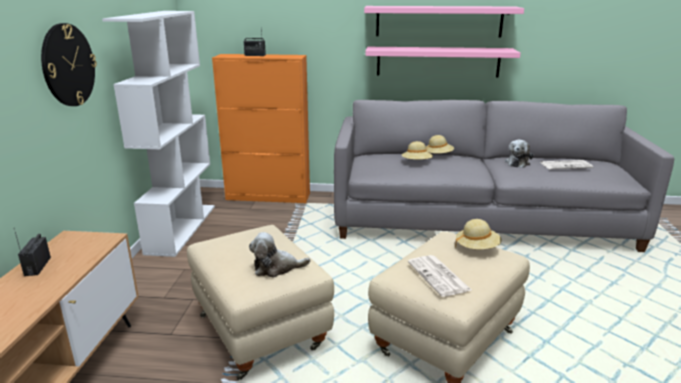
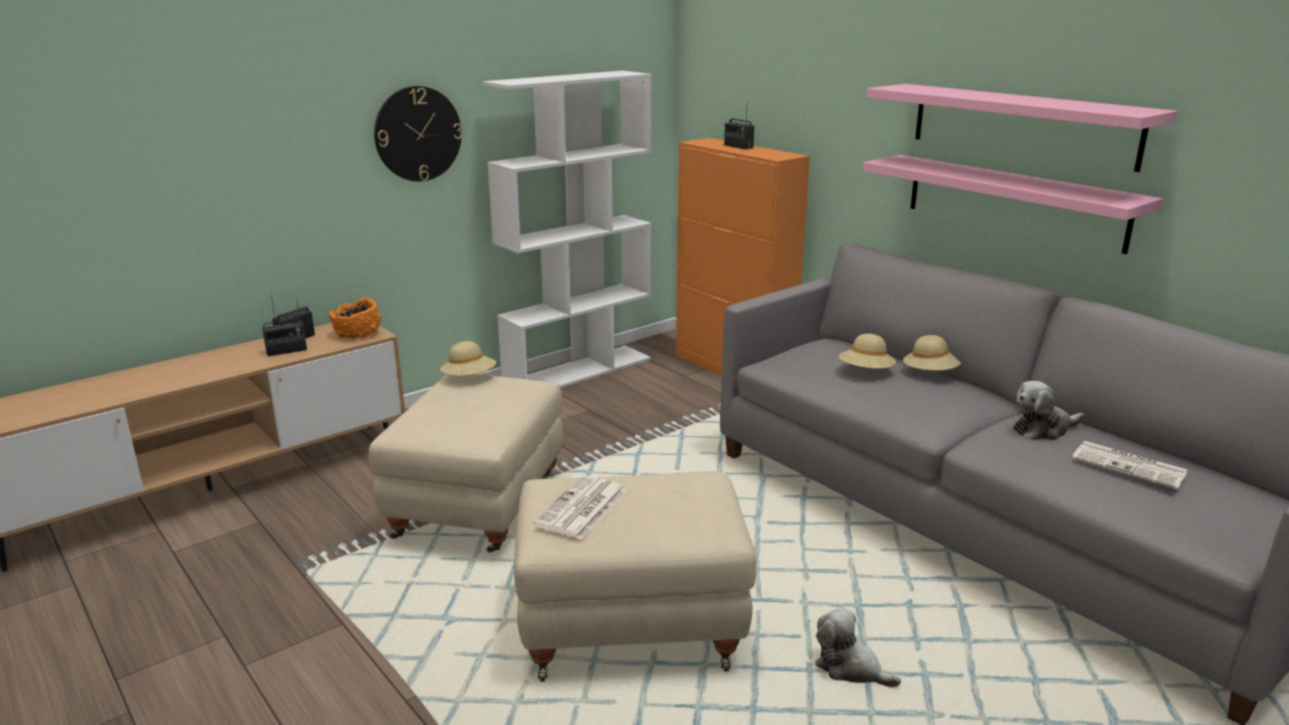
camera: 45 degrees right, 0 degrees up
plush toy [249,232,310,278] -> plush toy moved to [815,607,901,687]
beige hat [455,219,502,249] -> beige hat moved to [440,341,496,376]
none -> radio [262,297,307,357]
none -> orange bowl [329,297,382,339]

